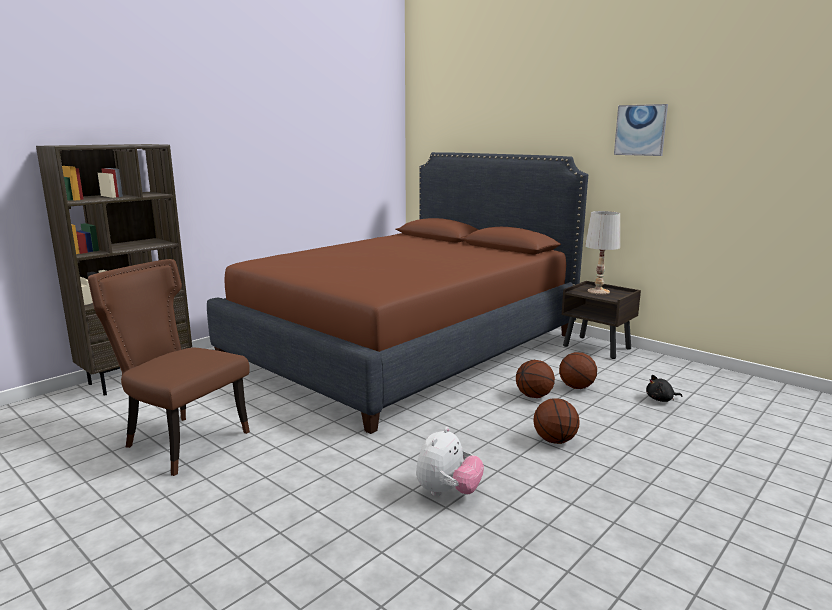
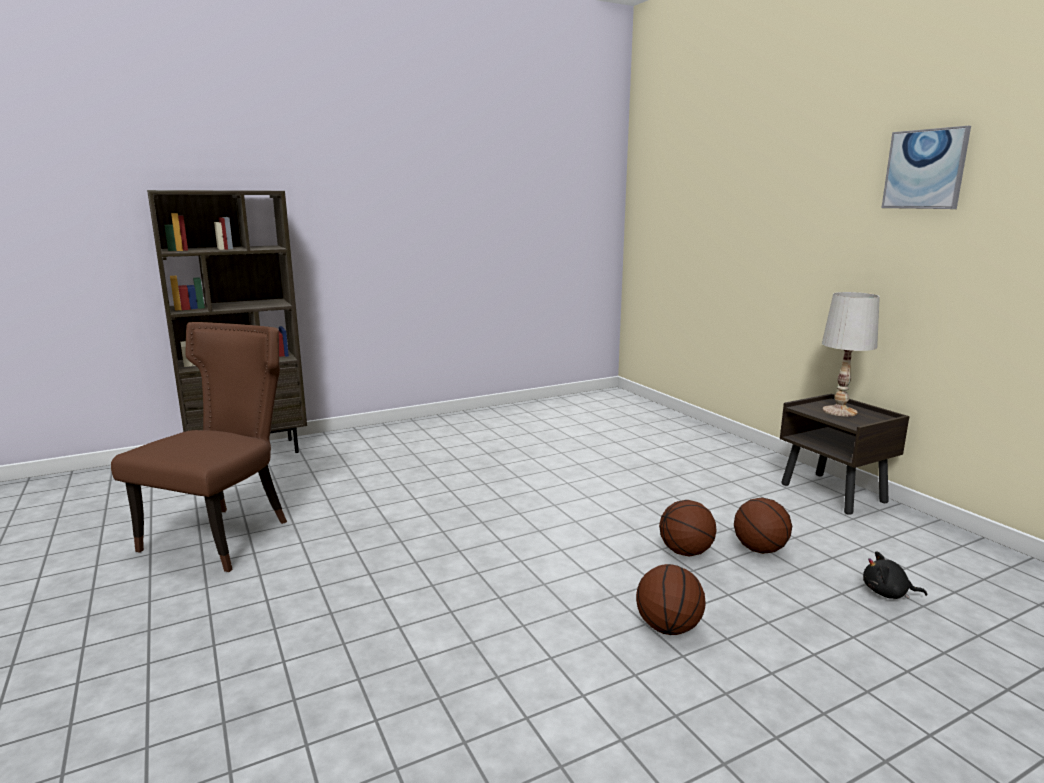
camera: 20 degrees right, 0 degrees up
brown chair [88,259,250,476] -> brown chair turned 60 degrees clockwise [111,322,287,572]
brown bed [207,152,588,434] -> none
plush toy [416,427,484,496] -> none

